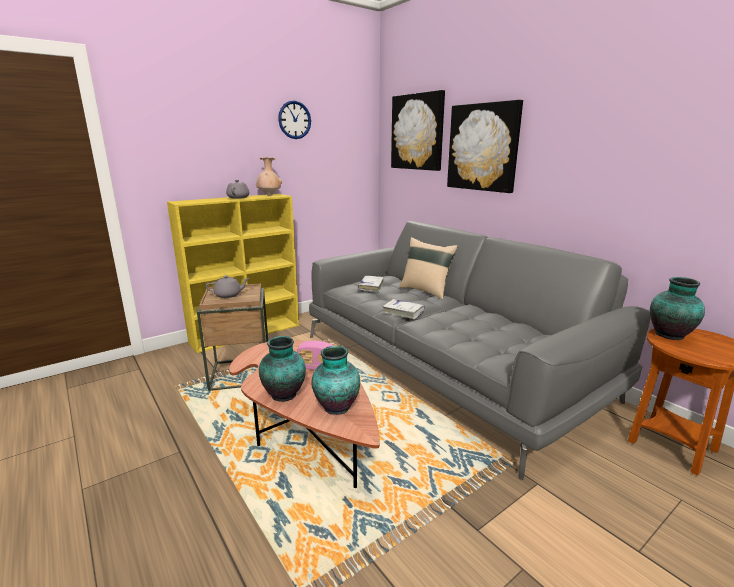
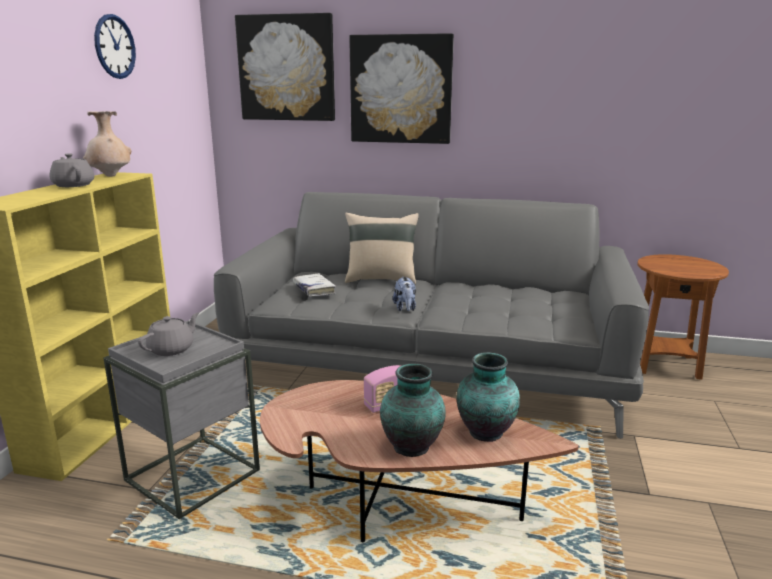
camera: 40 degrees left, 0 degrees up
brown side table [197,284,268,391] -> grey side table [104,320,260,519]
white book [382,299,425,319] -> plush toy [393,277,416,311]
vase [650,277,705,340] -> none

